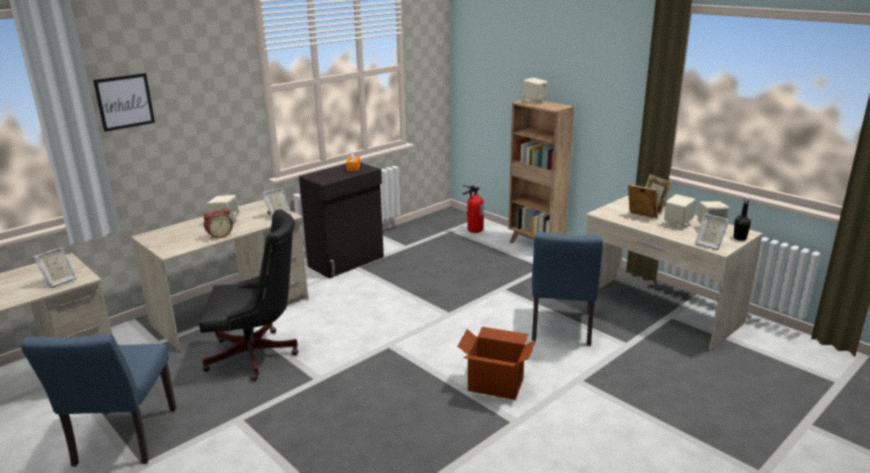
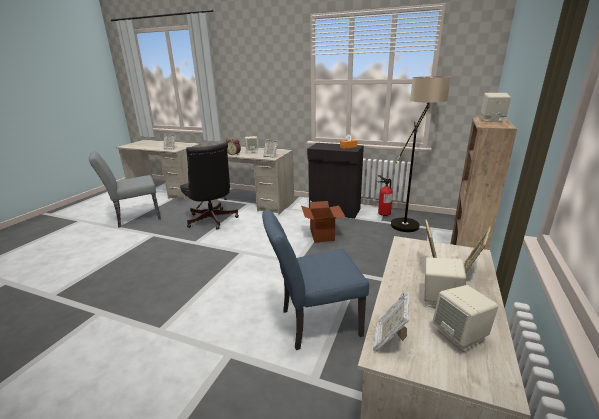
camera: 65 degrees right, 0 degrees up
blue chair [21,334,176,467] -> grey chair [89,151,161,228]
picture [93,73,155,132] -> none
cardboard box [458,327,536,400] -> cardboard box moved to [301,201,345,243]
fire extinguisher [463,185,484,233] -> fire extinguisher moved to [378,175,393,216]
black bottle [733,197,751,241] -> none
none -> floor lamp [391,76,451,232]

